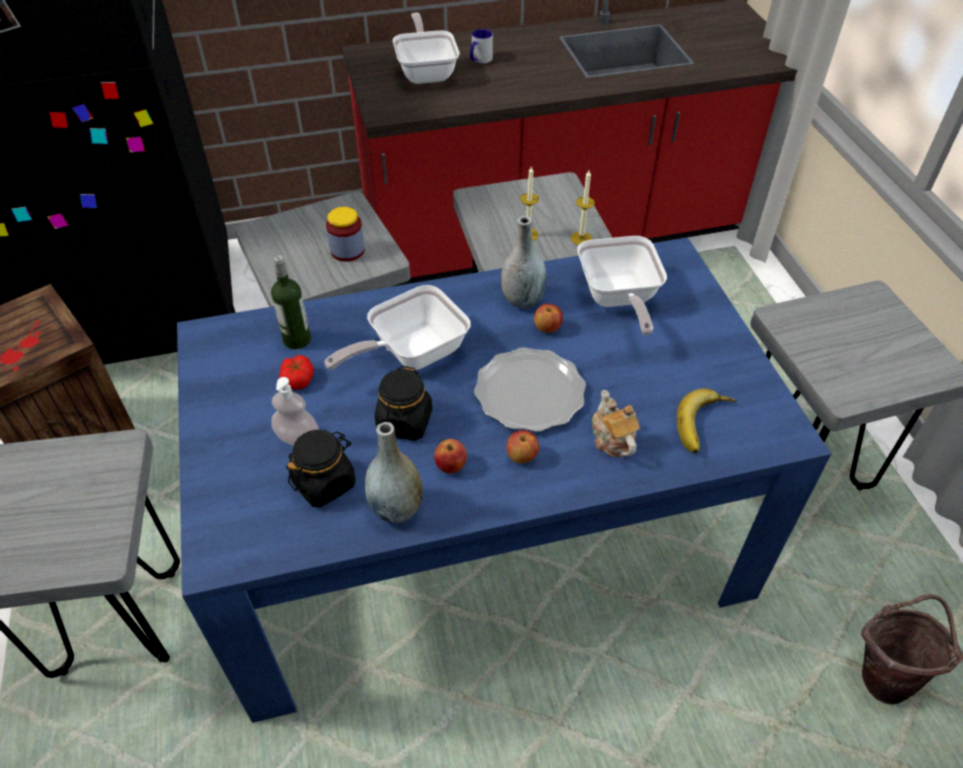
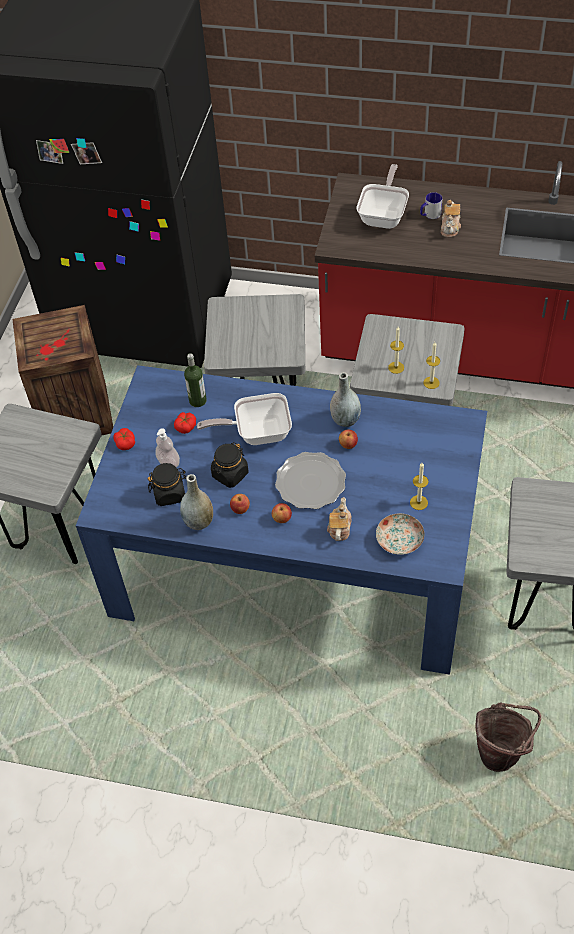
camera: 30 degrees right, 5 degrees up
jar [326,207,365,262] -> none
frying pan [577,236,667,335] -> none
banana [677,388,737,453] -> plate [376,513,424,555]
none -> tomato [113,428,135,450]
none -> candle [410,463,428,510]
none -> teapot [441,200,461,237]

